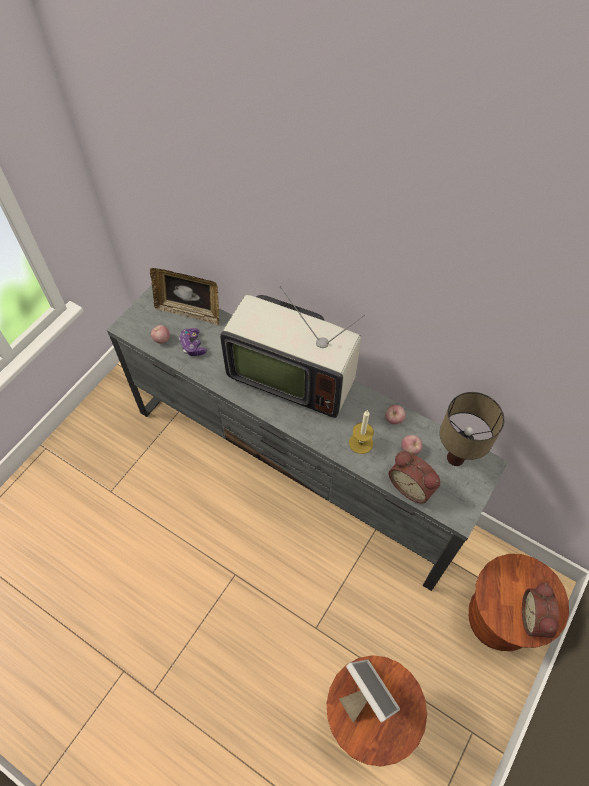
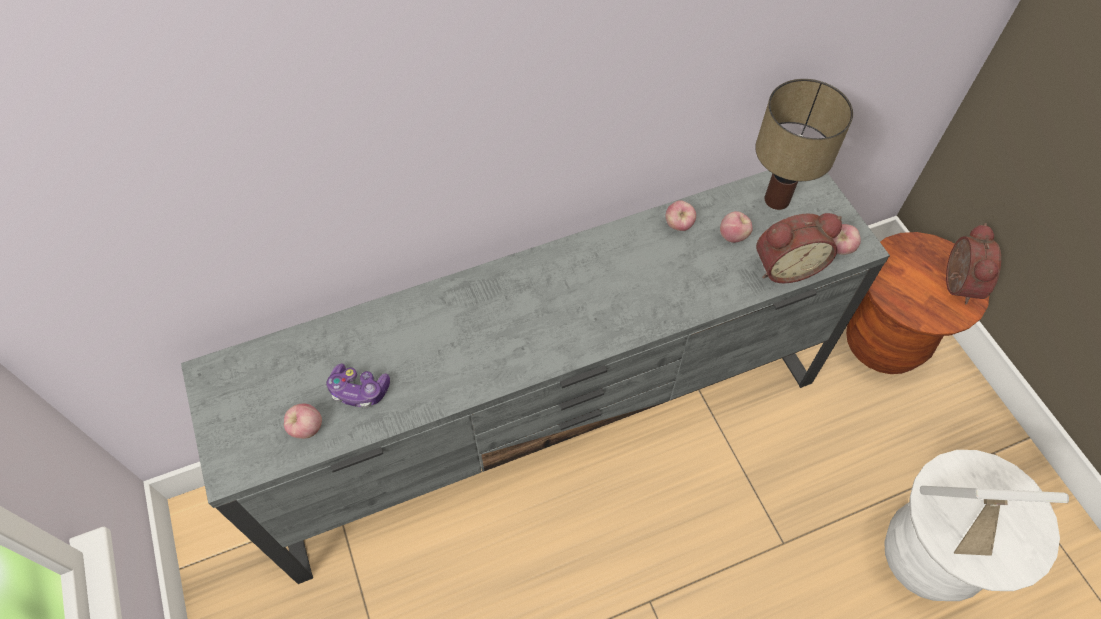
camera: 55 degrees left, 0 degrees up
picture frame [150,268,219,325] -> none
television [220,286,366,418] -> none
brown stool [327,655,427,767] -> white stool [884,450,1060,601]
candle [349,411,374,454] -> none
alarm clock [522,583,559,638] -> alarm clock turned 120 degrees counterclockwise [946,223,1001,304]
none -> apple [833,224,861,255]

